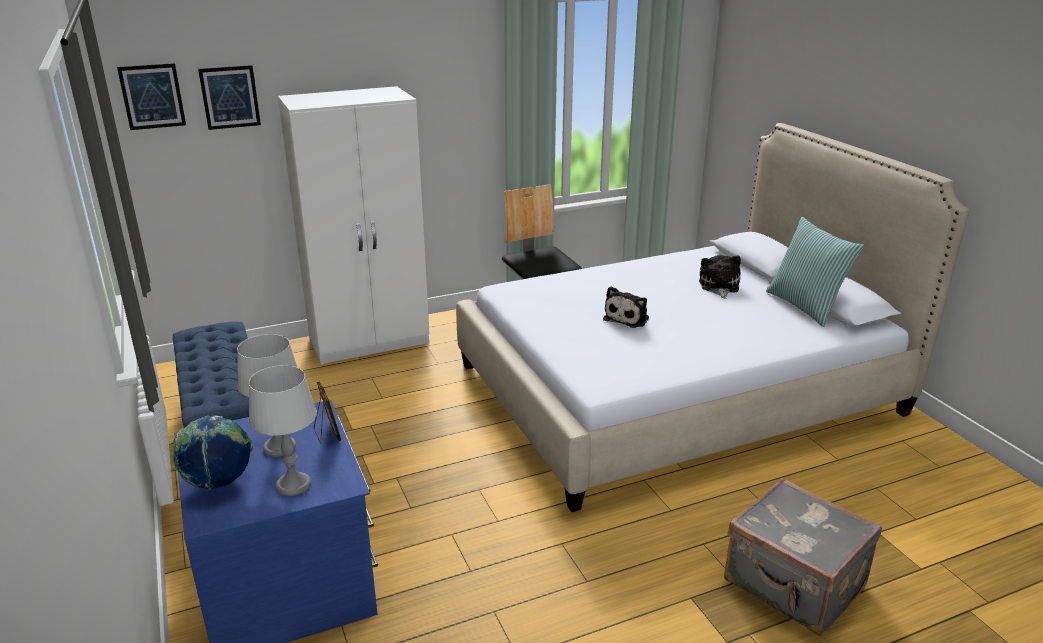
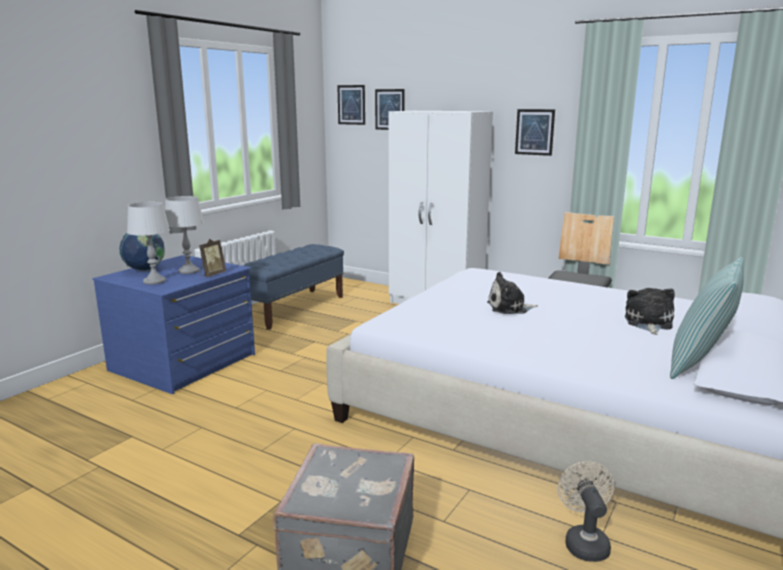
camera: 55 degrees right, 10 degrees down
plush toy [699,255,741,299] -> plush toy turned 45 degrees counterclockwise [625,288,675,335]
none -> picture [515,109,555,156]
none -> beige fan [557,462,614,562]

